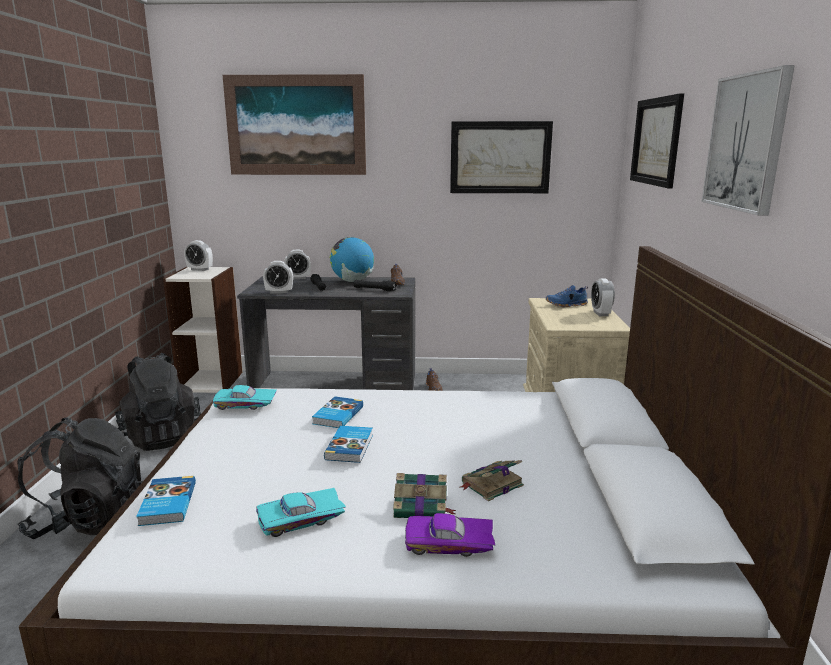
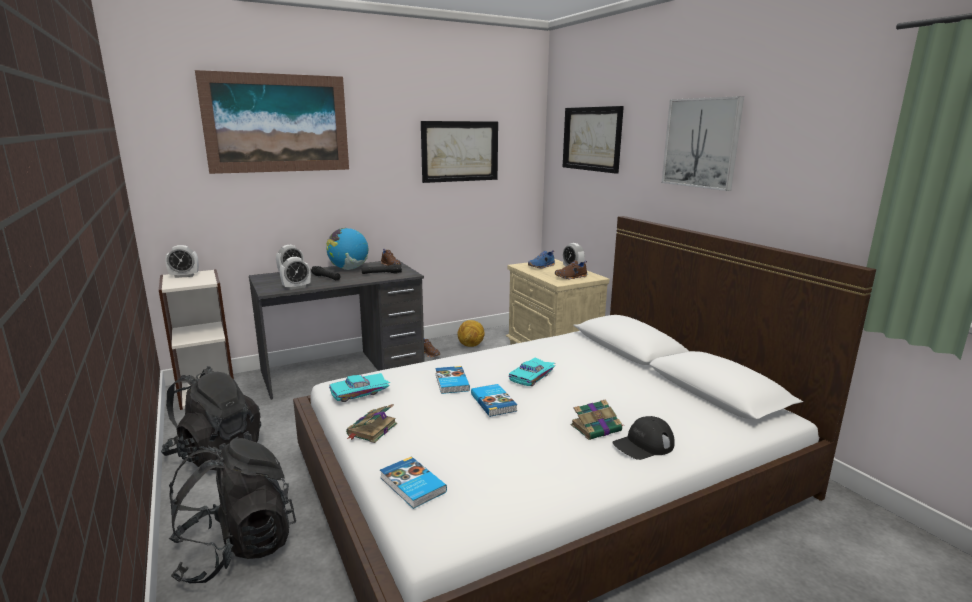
camera: 30 degrees left, 0 degrees up
turquoise toy car [256,488,346,537] -> turquoise toy car moved to [509,358,555,386]
purple toy car [405,513,495,557] -> black cap [612,416,675,460]
book [461,460,524,501] -> book moved to [346,404,397,443]
none -> football [458,320,485,347]
none -> brown shoe [555,260,587,279]

